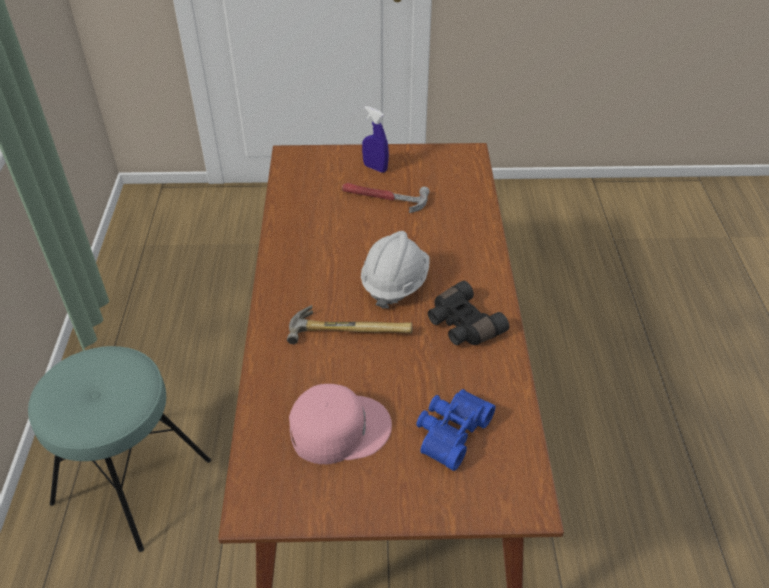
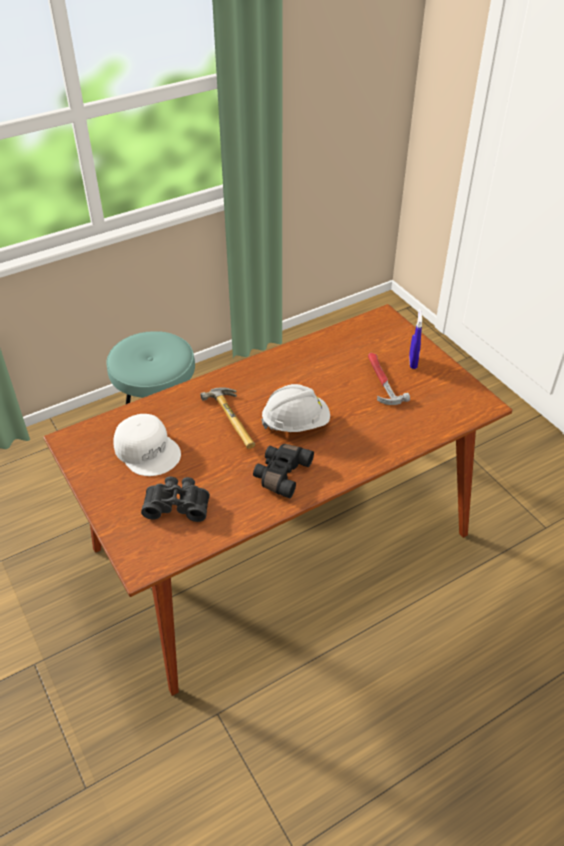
camera: 60 degrees right, 0 degrees up
pink cap [289,384,392,464] -> white cap [113,414,181,476]
blue binoculars [416,389,496,471] -> black binoculars [141,476,210,522]

